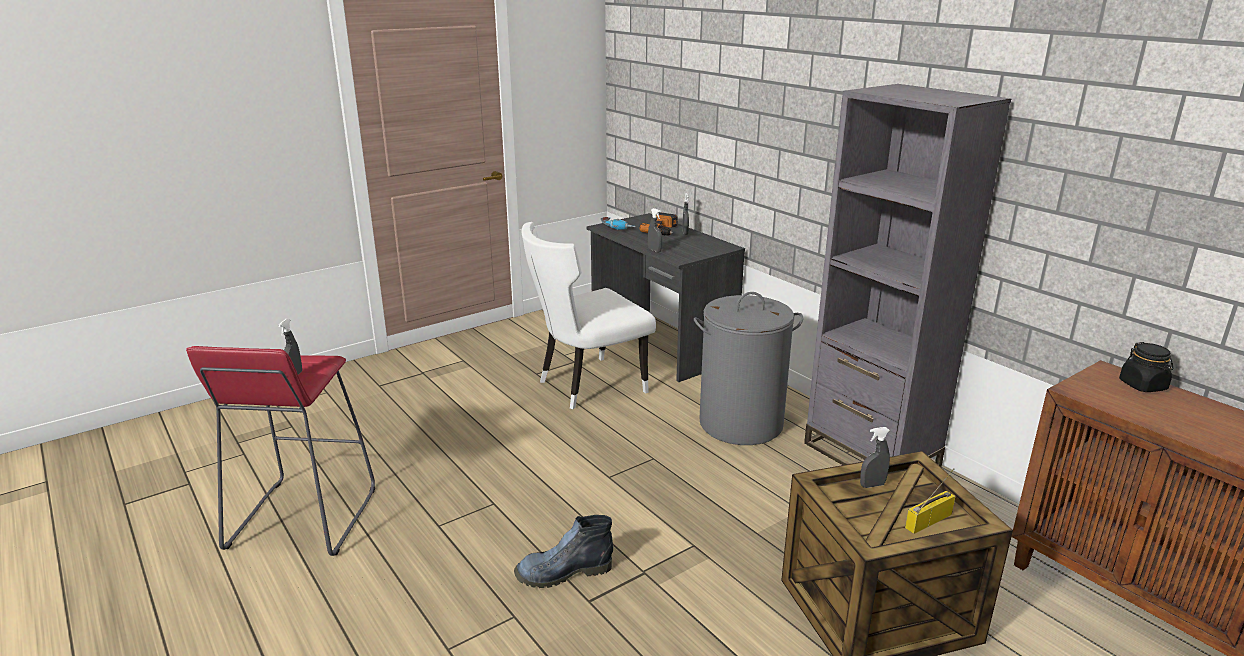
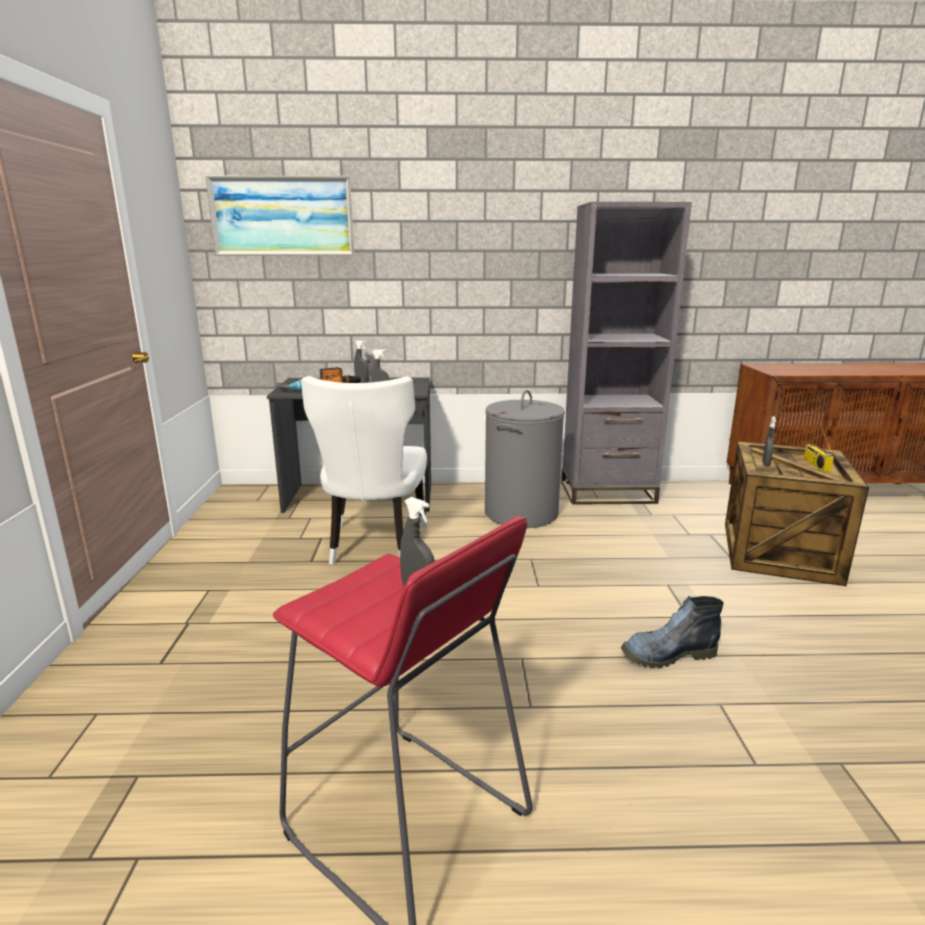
camera: 55 degrees left, 5 degrees down
boot [514,515,613,588] -> boot turned 60 degrees clockwise [621,596,724,669]
black jar [1119,342,1173,392] -> none
none -> picture [205,176,354,256]

